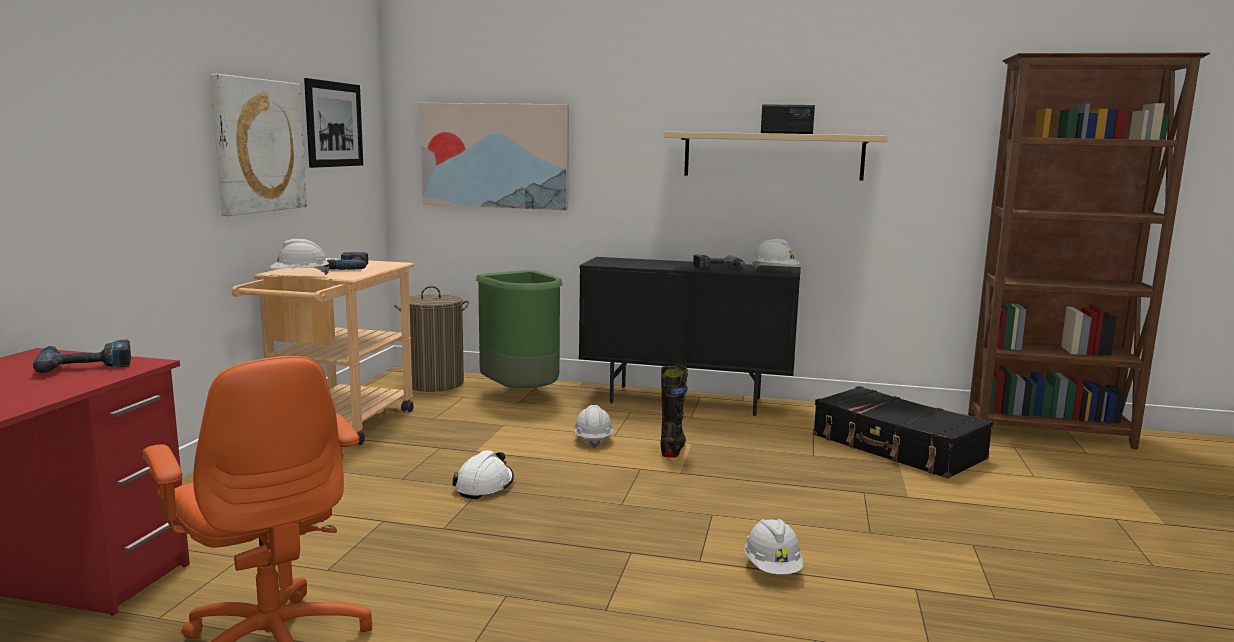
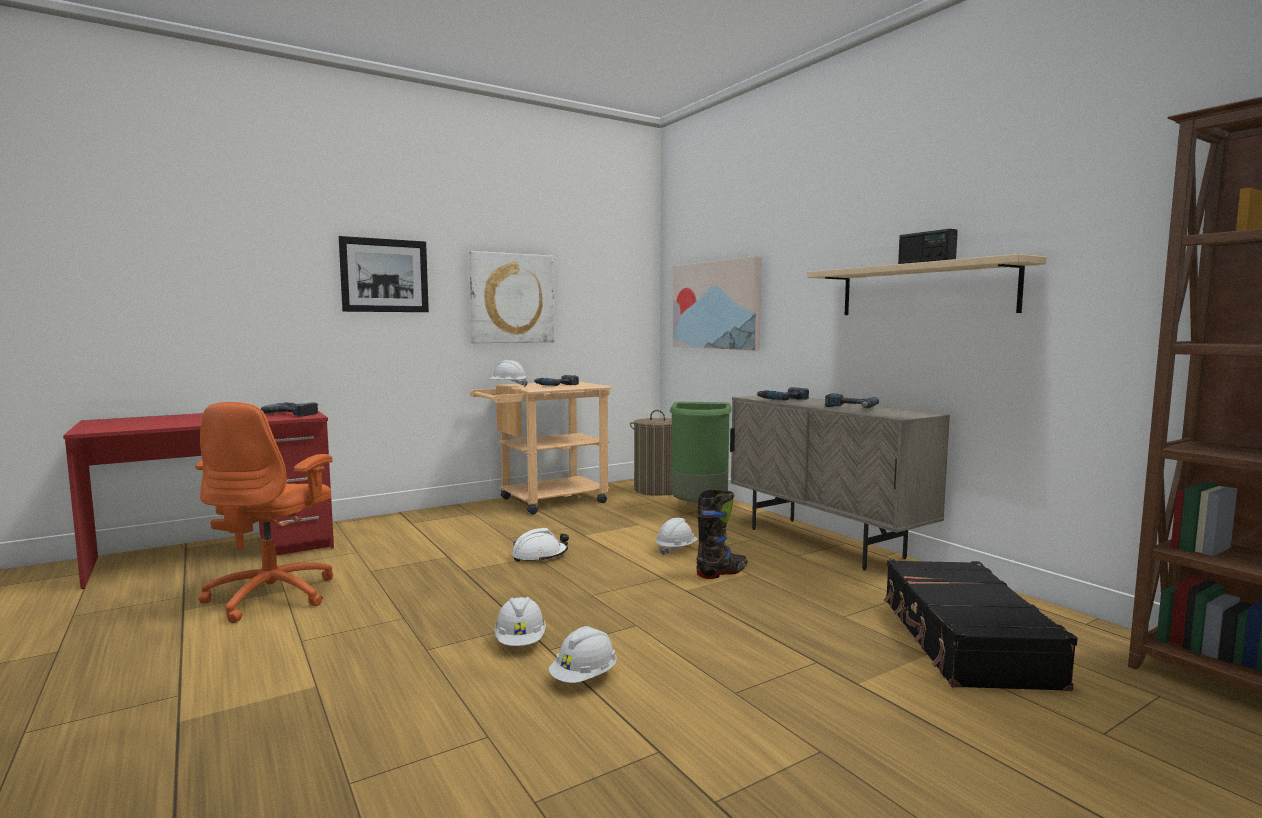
camera: 45 degrees right, 5 degrees down
picture [304,78,363,168] -> picture moved to [339,236,429,312]
black cabinet [578,257,801,416] -> beige cabinet [730,395,950,571]
white hard hat [752,239,800,269] -> white hard hat moved to [494,597,546,646]
none -> power drill [756,387,809,401]

